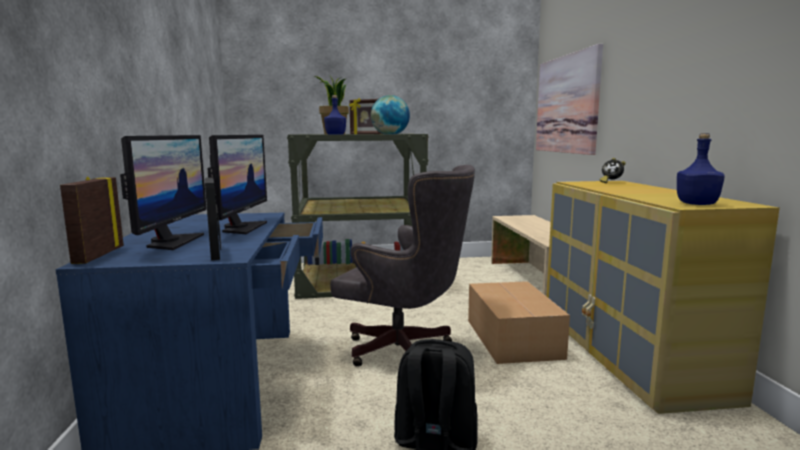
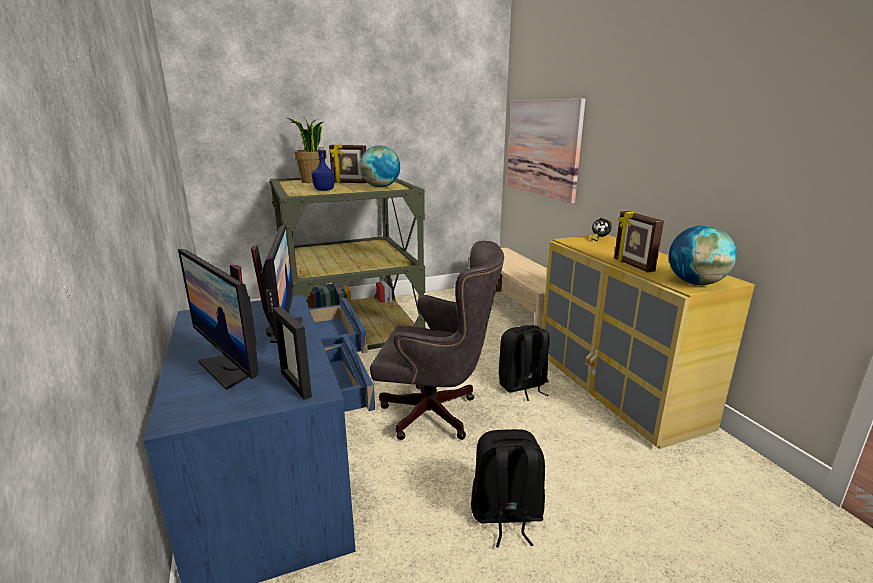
camera: 15 degrees left, 10 degrees up
picture frame [60,176,124,264] -> picture frame moved to [614,211,664,272]
monitor [120,135,207,250] -> monitor turned 150 degrees clockwise [178,249,259,390]
cardboard box [468,281,570,364] -> black backpack [499,325,550,401]
blue bottle [677,133,725,205] -> globe [669,225,737,285]

